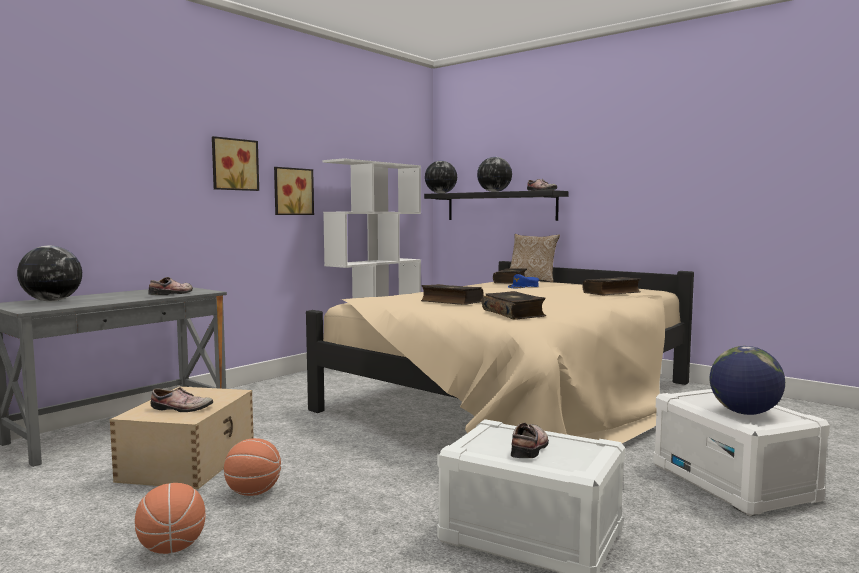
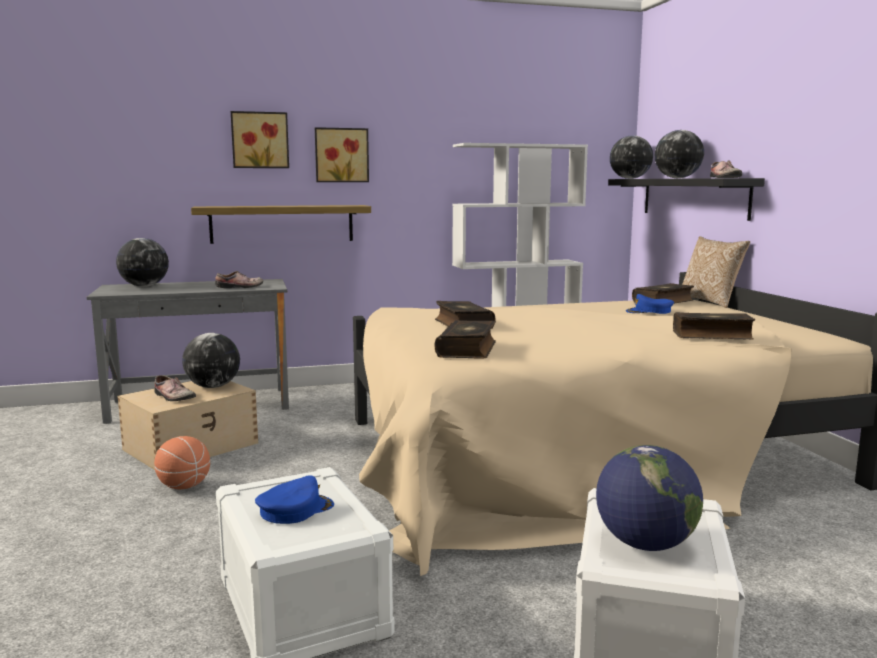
camera: 35 degrees right, 5 degrees up
basketball [135,483,205,554] -> none
picture [274,167,314,215] -> picture moved to [231,111,289,168]
shoe [511,423,549,458] -> blue cap [255,475,334,524]
none -> globe [182,333,240,388]
none -> shelf [191,205,371,244]

